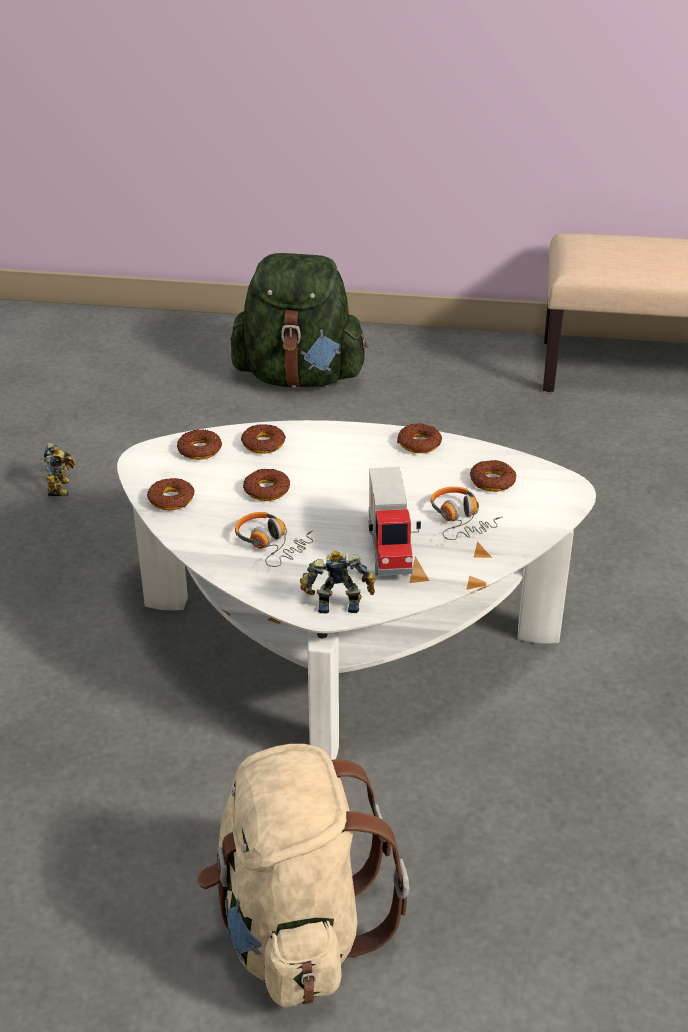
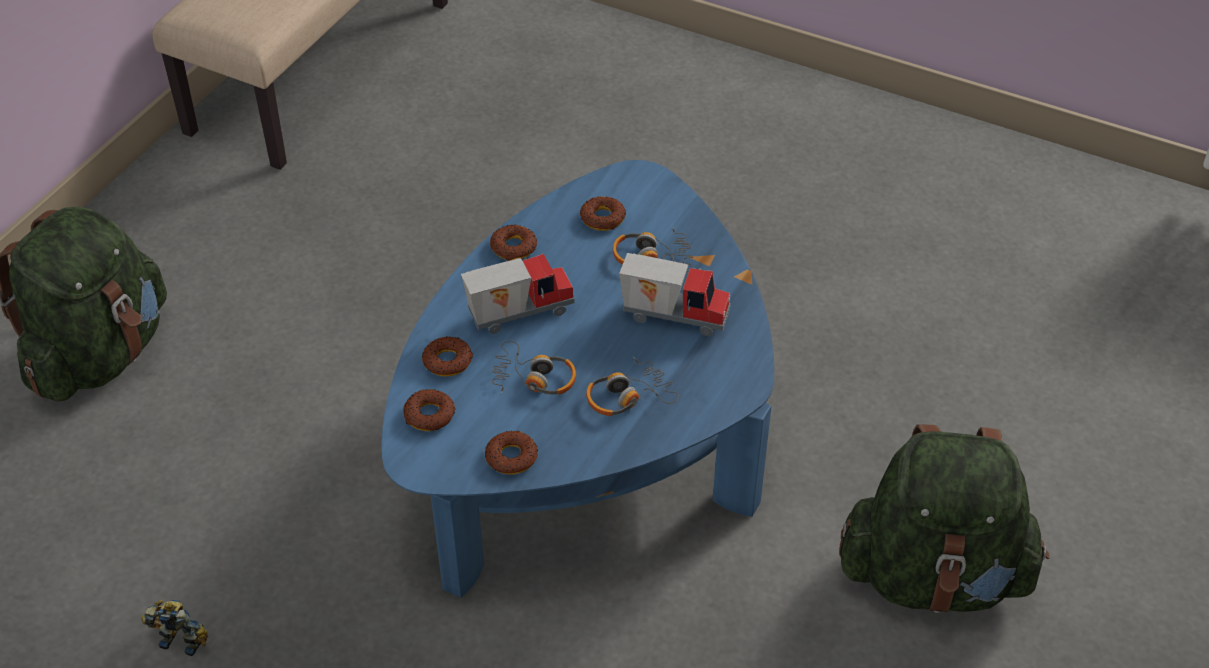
camera: 70 degrees left, 10 degrees up
white coffee table [117,420,596,760] -> blue coffee table [382,160,774,598]
beige backpack [197,744,410,1008] -> green backpack [839,424,1049,613]
donut [243,469,290,501] -> headphones [492,341,576,395]
toy robot [300,550,376,613] -> none
none -> toy truck [461,253,575,334]

